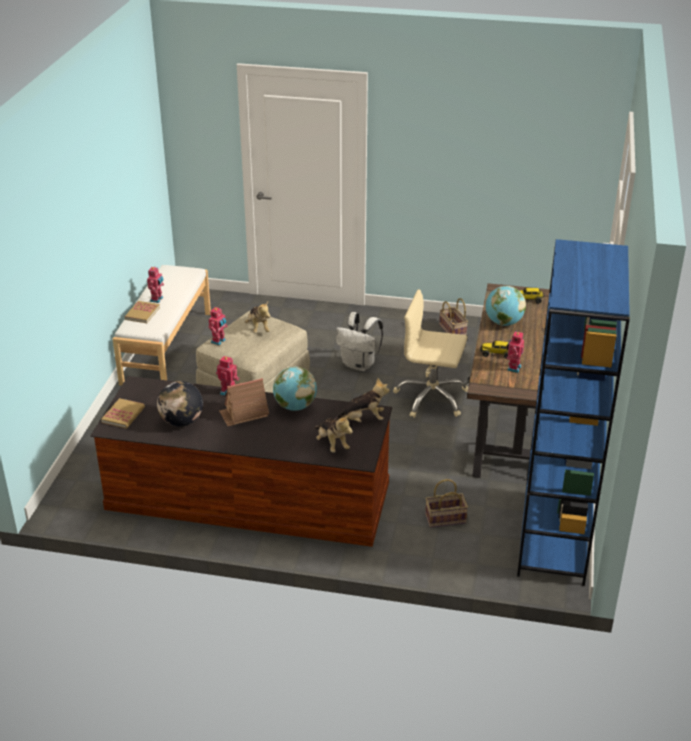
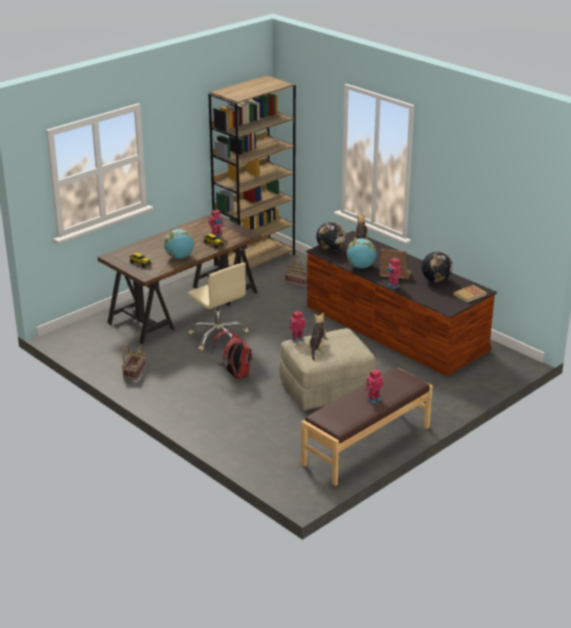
camera: 145 degrees left, 5 degrees down
white bench [113,265,211,386] -> brown bench [301,367,433,486]
book [124,301,160,323] -> none
toy robot [208,306,227,345] -> toy robot moved to [289,311,306,343]
plush toy [335,378,390,422] -> globe [316,222,346,251]
white backpack [336,312,383,371] -> red backpack [212,331,253,379]
blue bookcase [517,239,630,586] -> brown bookcase [208,75,296,270]

